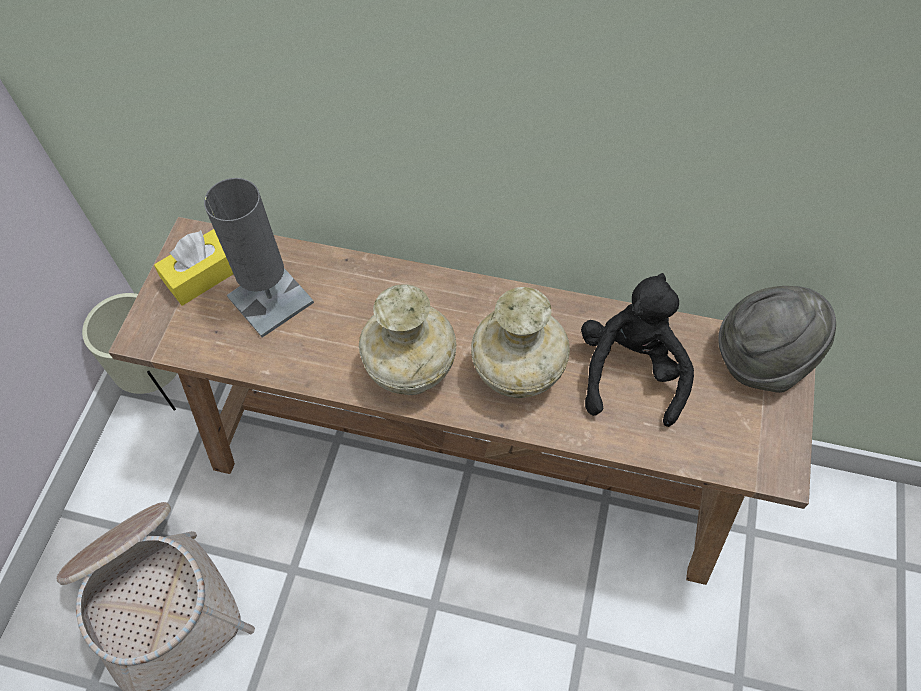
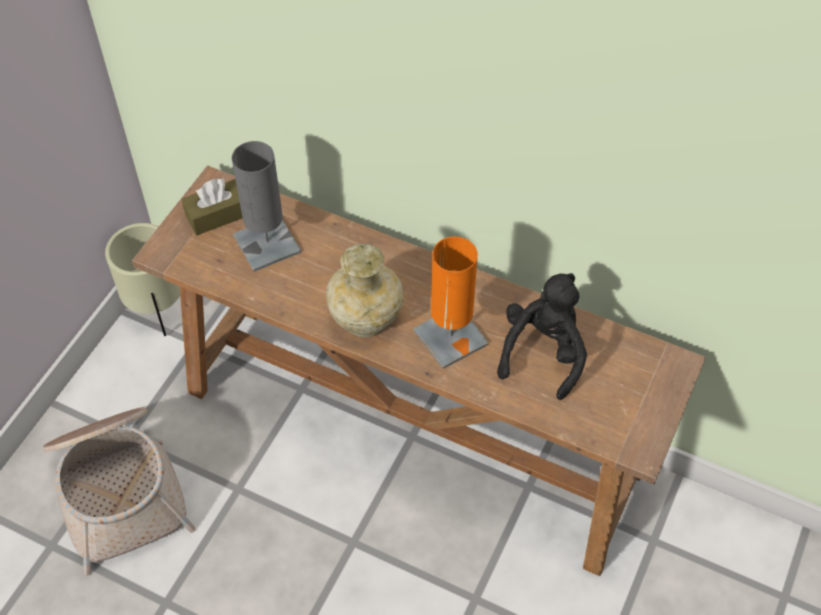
camera: 10 degrees right, 5 degrees down
yellow tissue box [154,229,233,306] -> brown tissue box [182,178,243,235]
beige vase [471,287,570,398] -> orange table lamp [414,237,489,369]
grey hat [718,286,836,393] -> none

